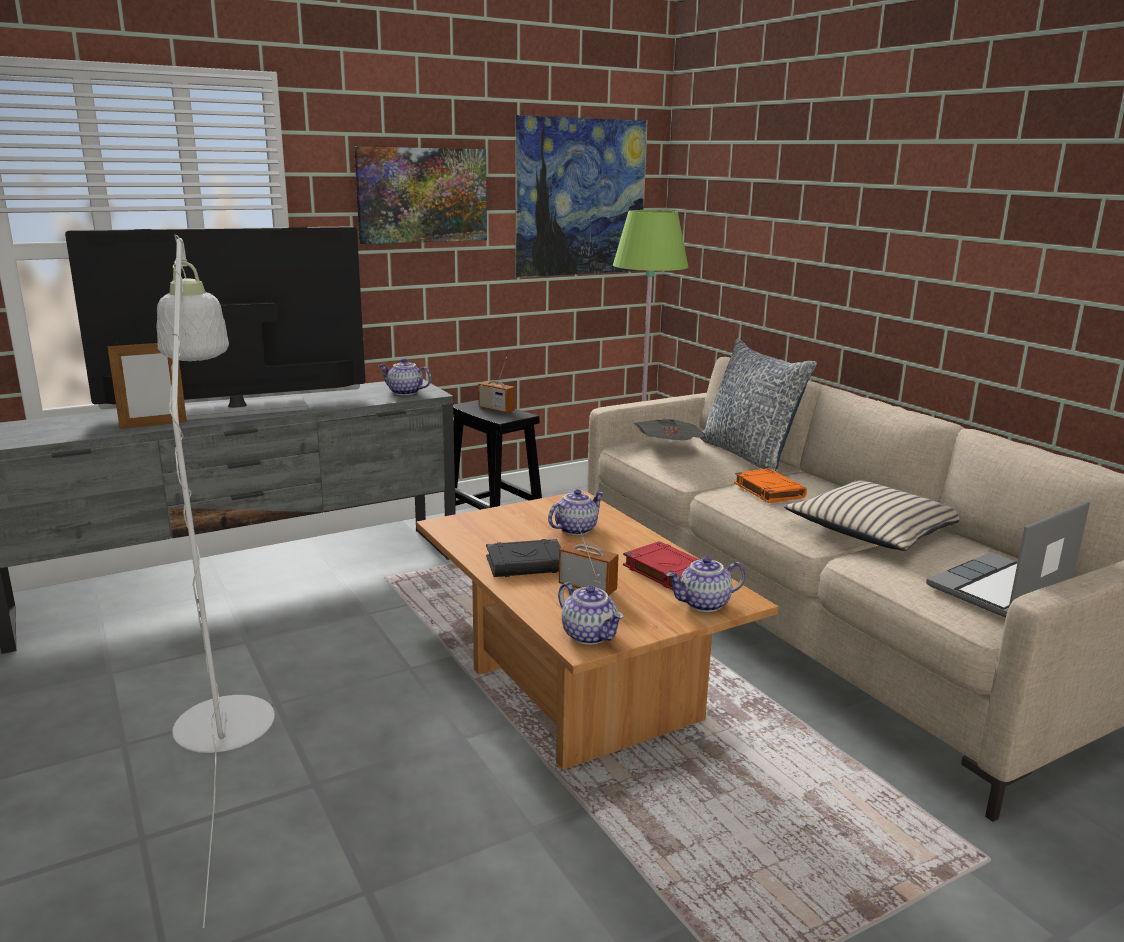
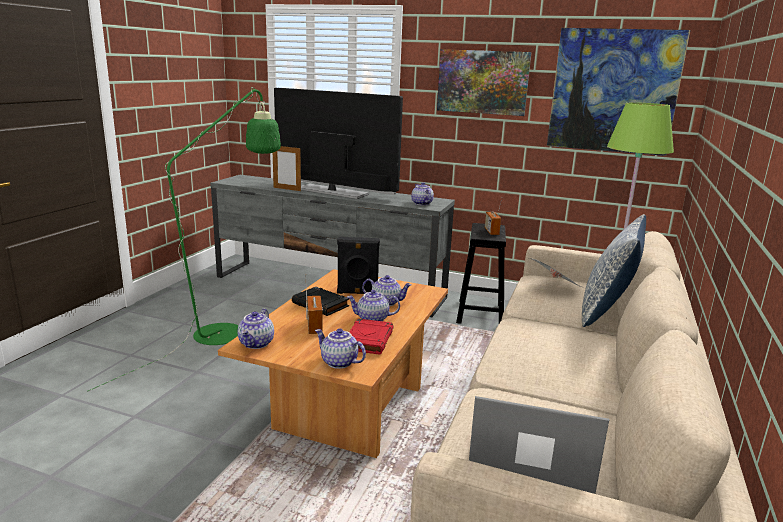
camera: 50 degrees right, 0 degrees up
white floor lamp [156,234,275,928] -> green floor lamp [88,87,281,391]
orange book [734,468,807,503] -> none
beige pillow [784,481,959,551] -> none
none -> black speaker [337,237,380,294]
none -> teapot [347,290,400,321]

